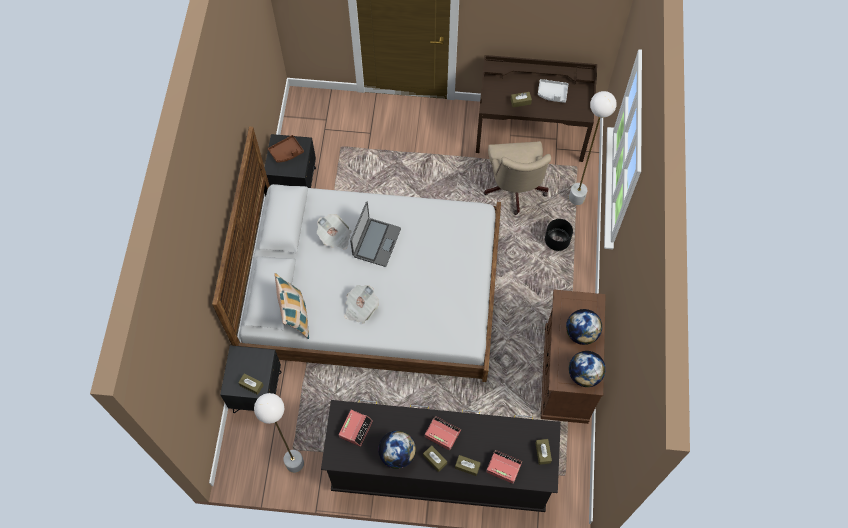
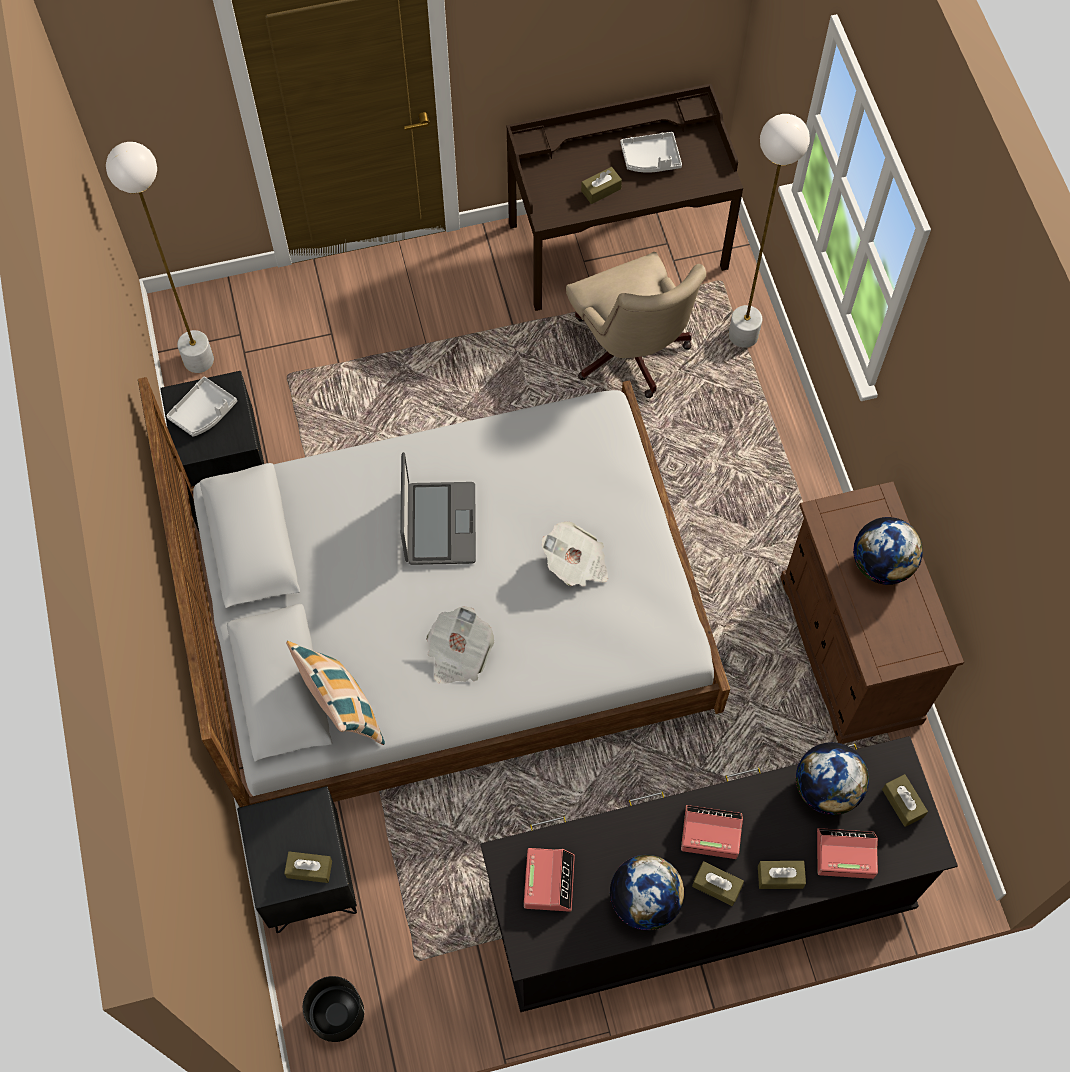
camera: 20 degrees left, 0 degrees up
white floor lamp [254,393,304,473] -> white floor lamp moved to [106,142,214,373]
brown tray [268,135,304,163] -> grey tray [167,377,237,437]
newspaper [317,214,352,250] -> newspaper moved to [542,522,608,587]
black planter [545,219,573,251] -> black planter moved to [303,976,364,1042]
globe [569,351,606,387] -> globe moved to [796,742,869,815]

